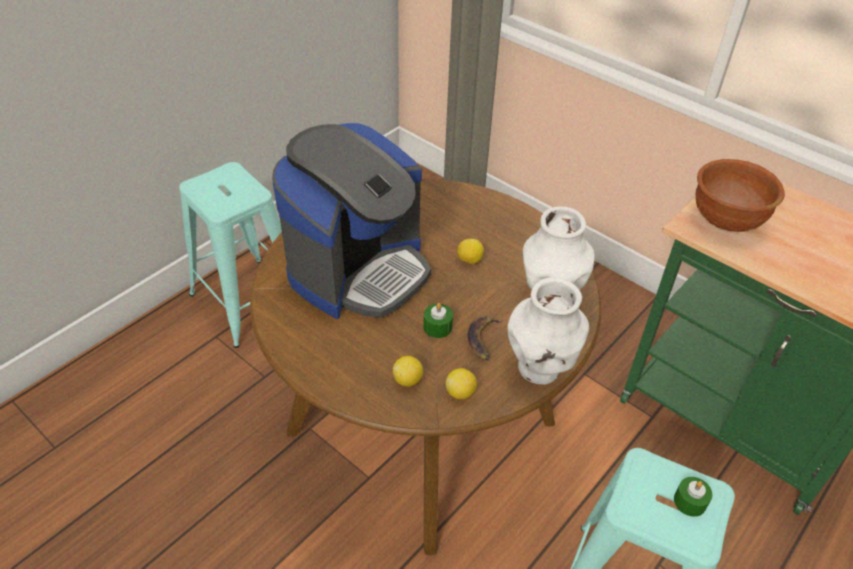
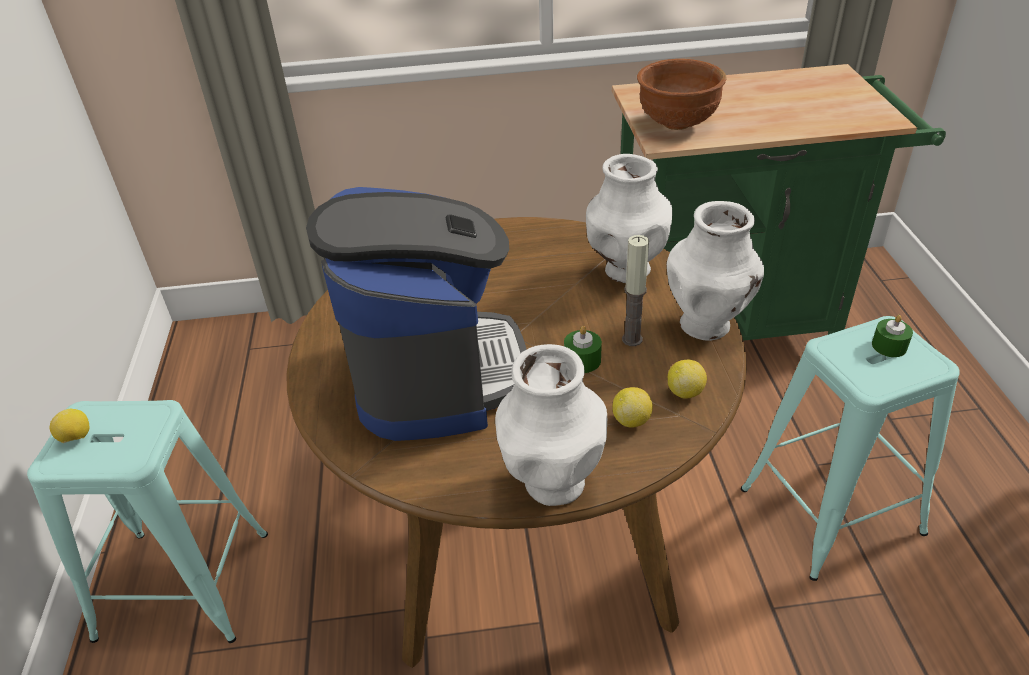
camera: 45 degrees left, 5 degrees down
lemon [457,239,484,264] -> lemon moved to [50,409,90,443]
banana [468,316,503,360] -> candle [622,235,649,346]
none -> white vase [495,344,607,506]

